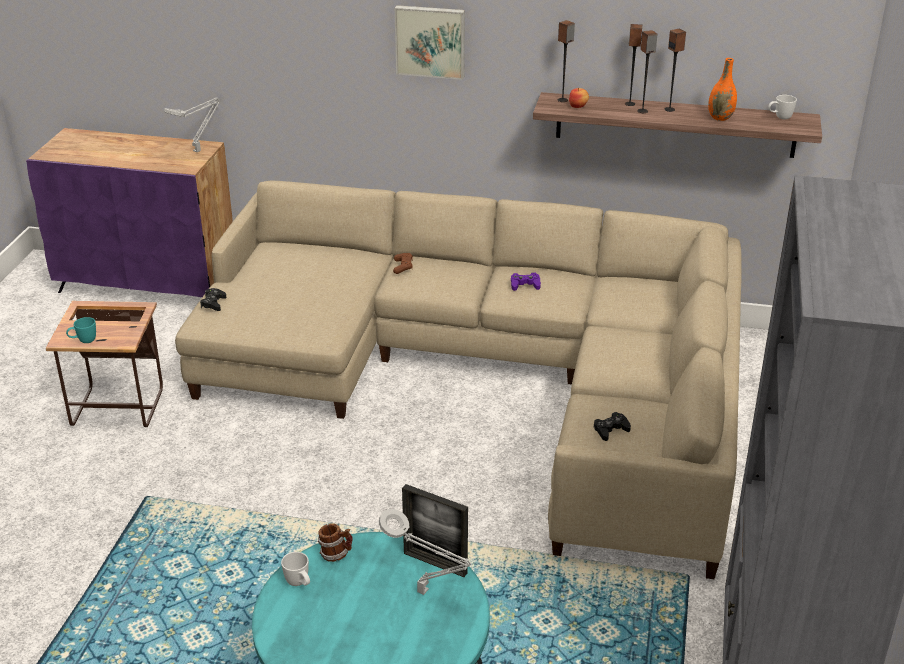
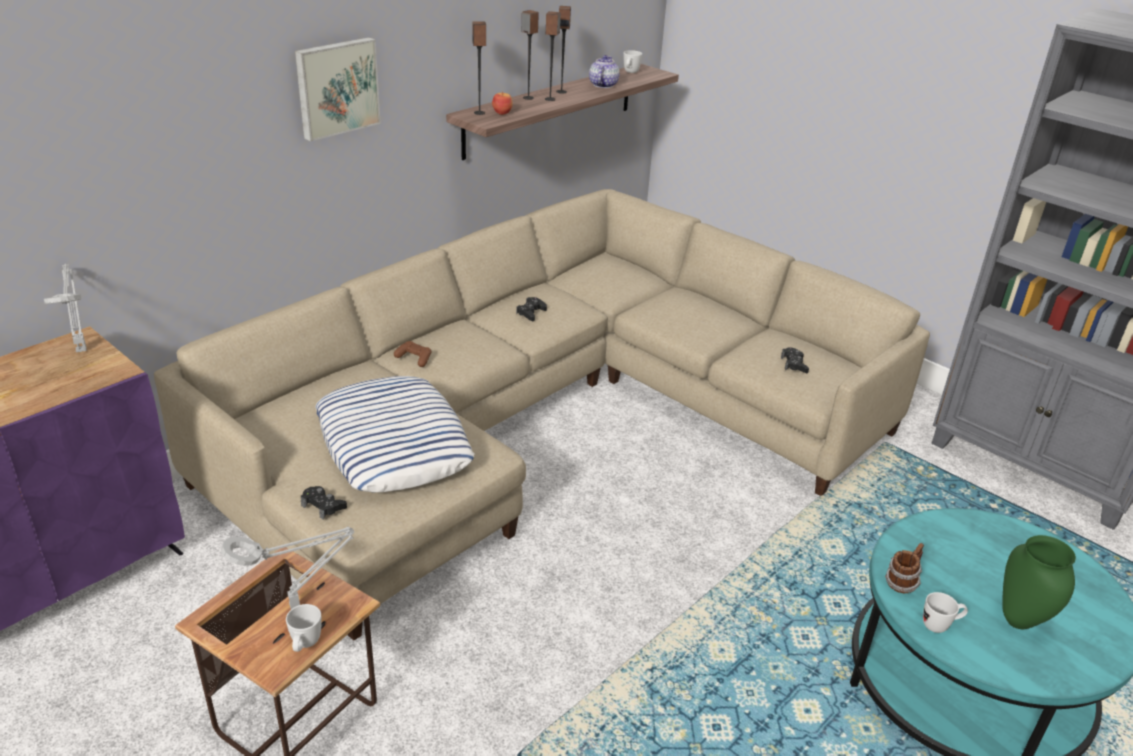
camera: 60 degrees left, 0 degrees up
turquoise mug [66,317,96,343] -> white mug [286,604,322,652]
grey table lamp [379,509,471,595] -> grey table lamp moved to [221,526,354,609]
picture frame [402,484,468,577] -> none
purple game controller [511,273,541,291] -> black game controller [516,297,547,321]
orange vase [708,58,737,121] -> teapot [589,55,620,88]
none -> pillow [315,376,475,493]
none -> green vase [1002,535,1076,629]

